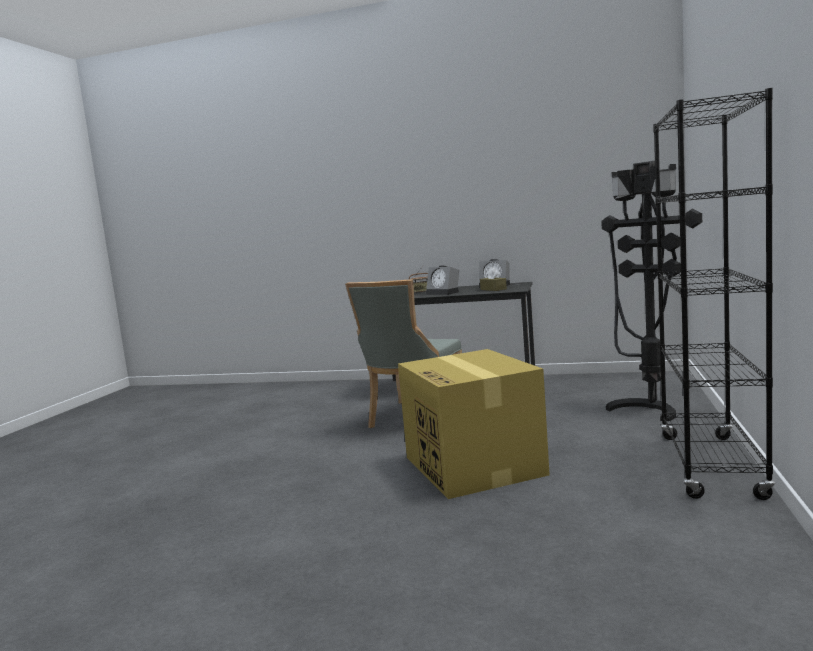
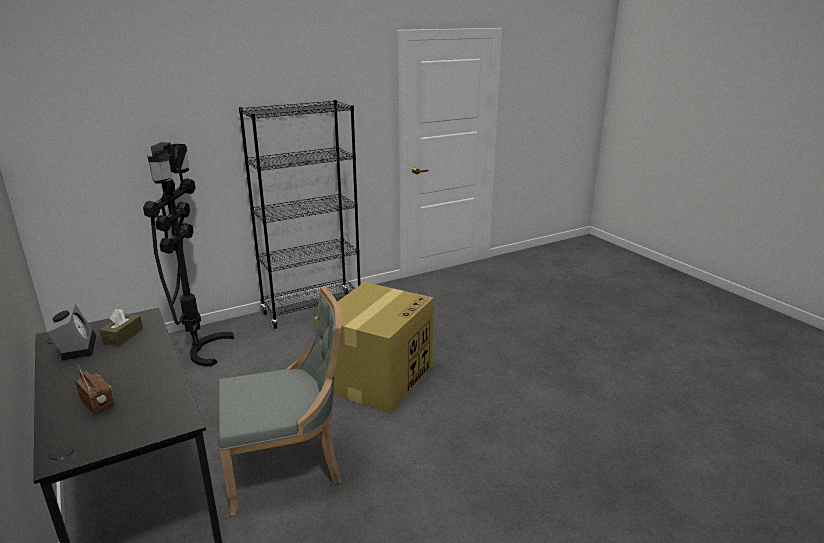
camera: 135 degrees left, 15 degrees up
alarm clock [426,266,459,295] -> none

